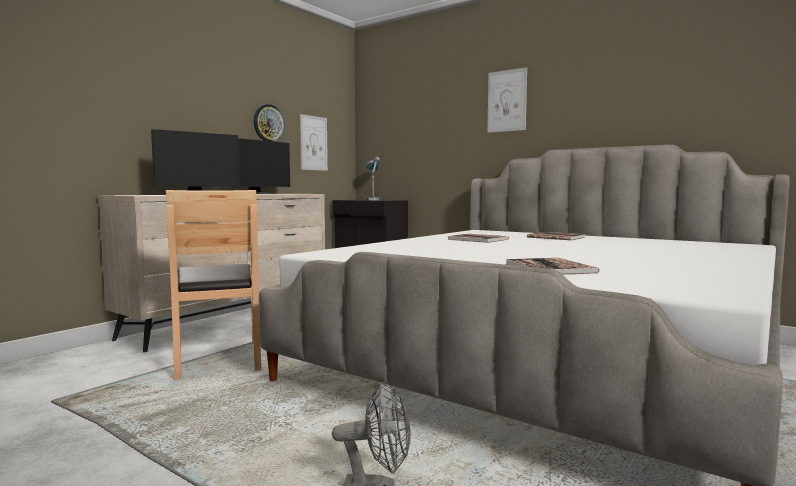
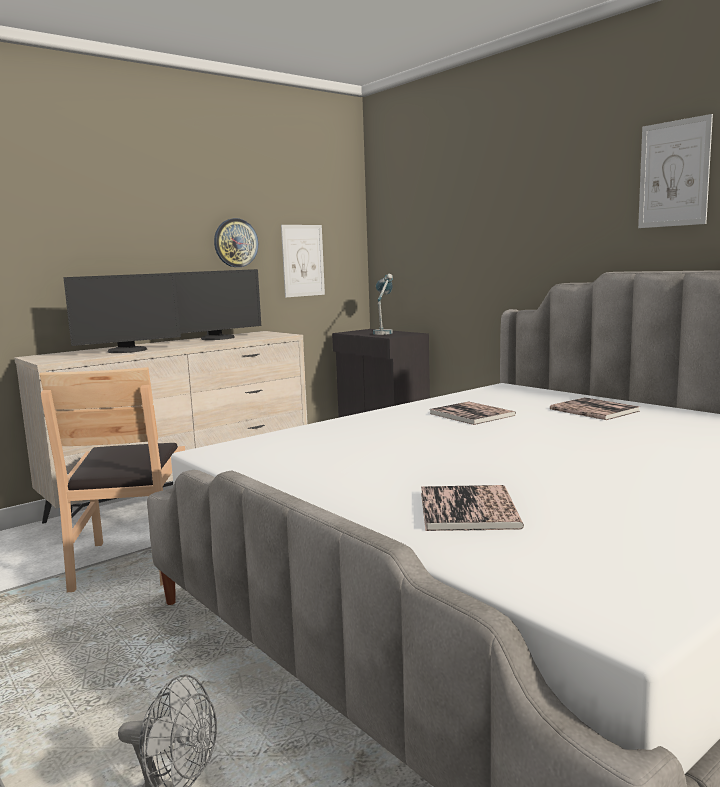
camera: 15 degrees right, 5 degrees up
picture [487,67,527,133] -> picture moved to [638,114,713,228]

